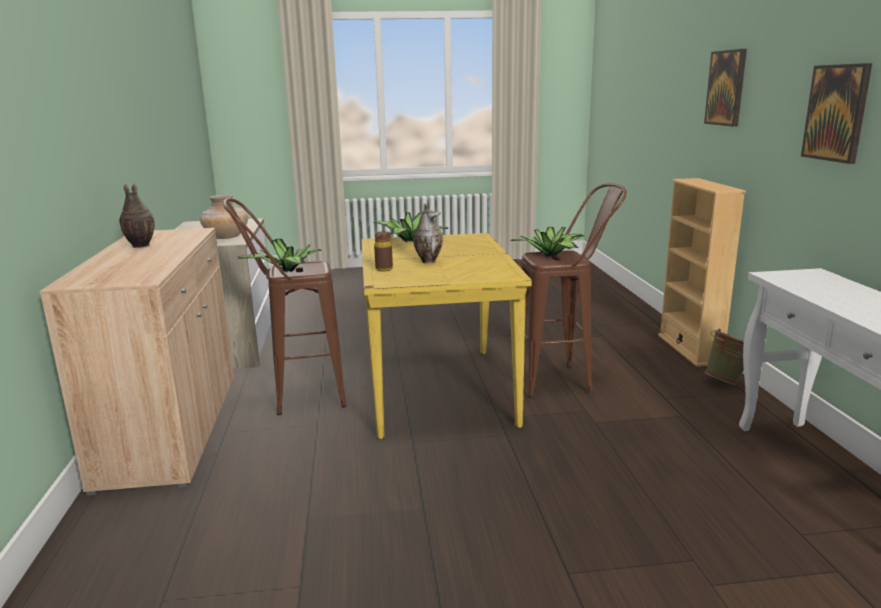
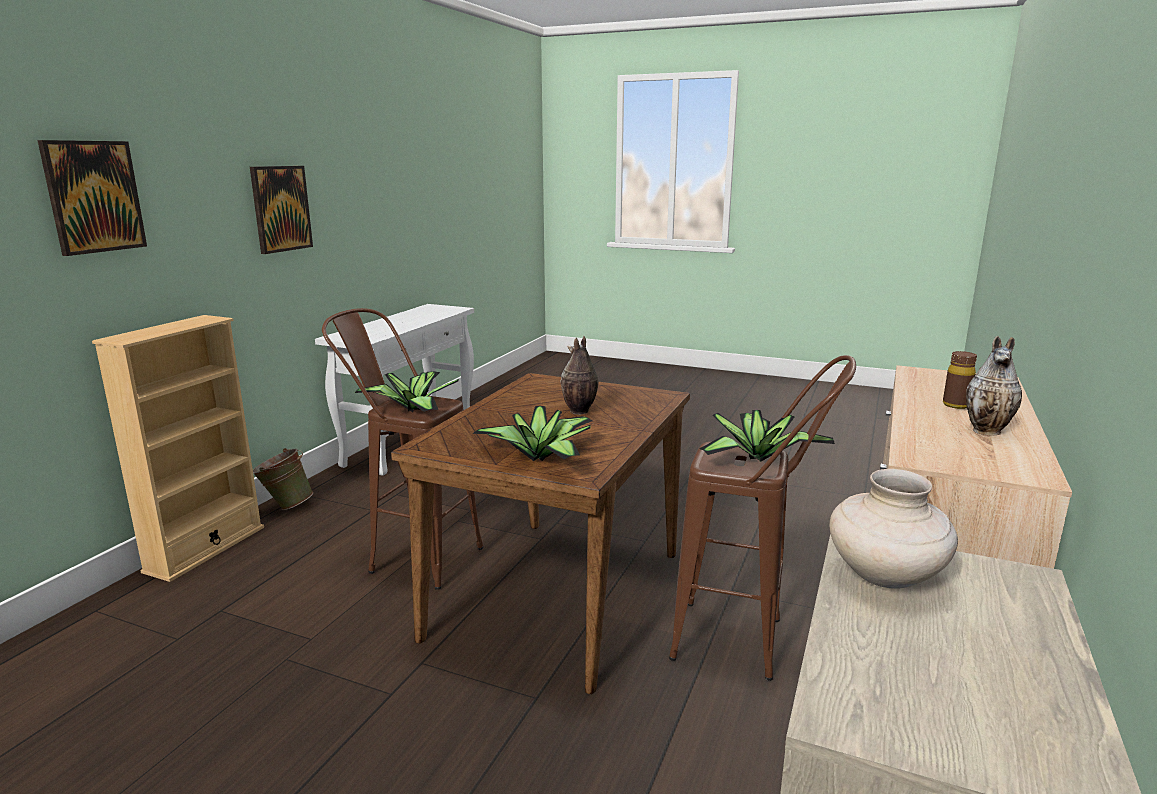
camera: 150 degrees left, 0 degrees up
yellow dining table [361,233,532,439] -> brown dining table [391,373,690,694]
brown bottle [374,231,393,272] -> brown bottle moved to [943,351,977,409]

